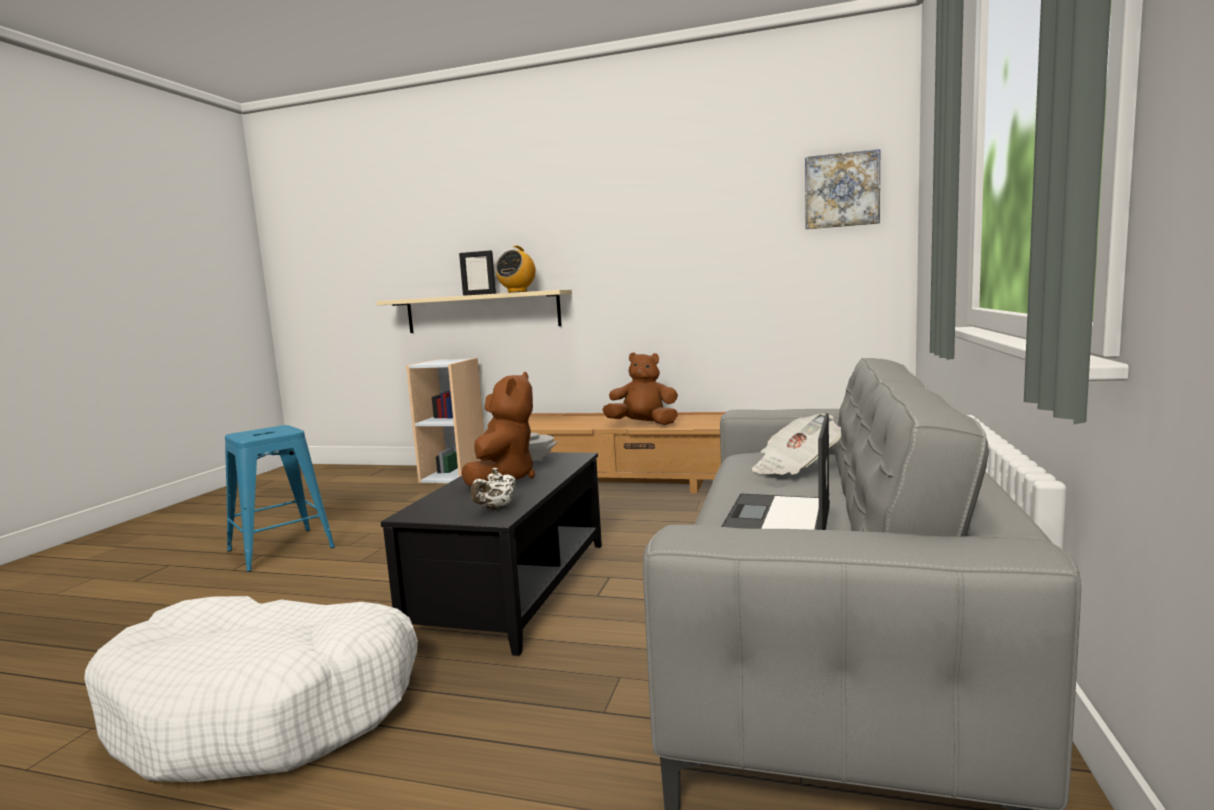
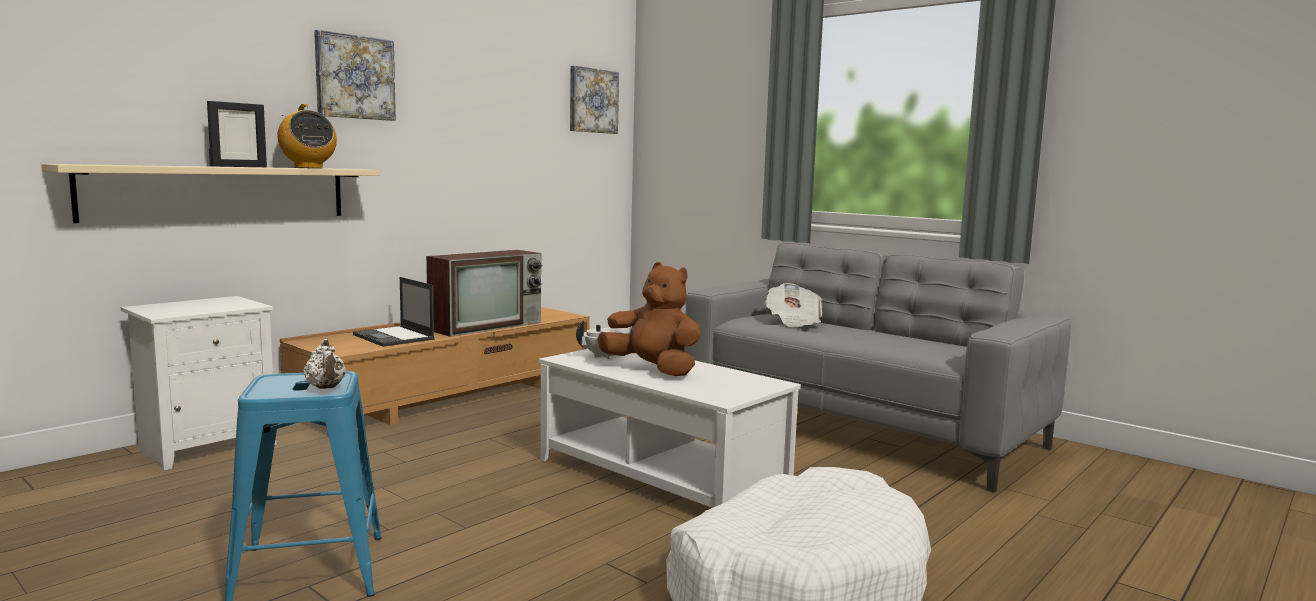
camera: 65 degrees left, 0 degrees up
black coffee table [381,452,602,656] -> white coffee table [539,349,801,508]
bookcase [406,358,484,483] -> white nightstand [120,296,276,471]
white teapot [471,468,516,510] -> white teapot moved to [303,339,346,389]
brown plush toy [602,352,678,425] -> television [426,250,543,337]
laptop [721,413,830,530] -> laptop moved to [353,277,435,347]
none -> picture [314,30,396,121]

